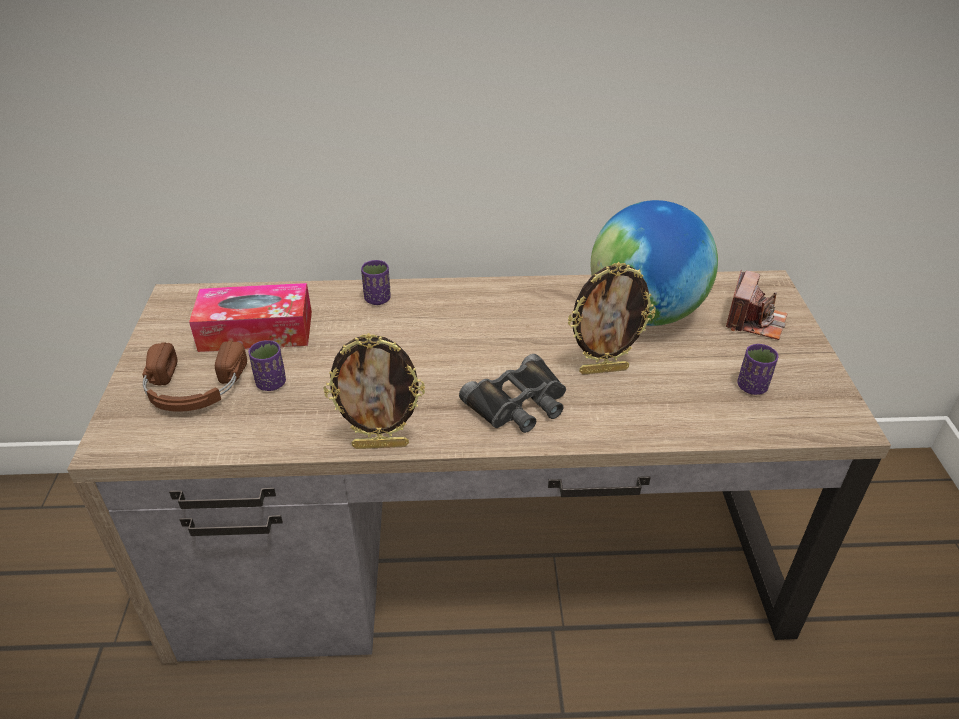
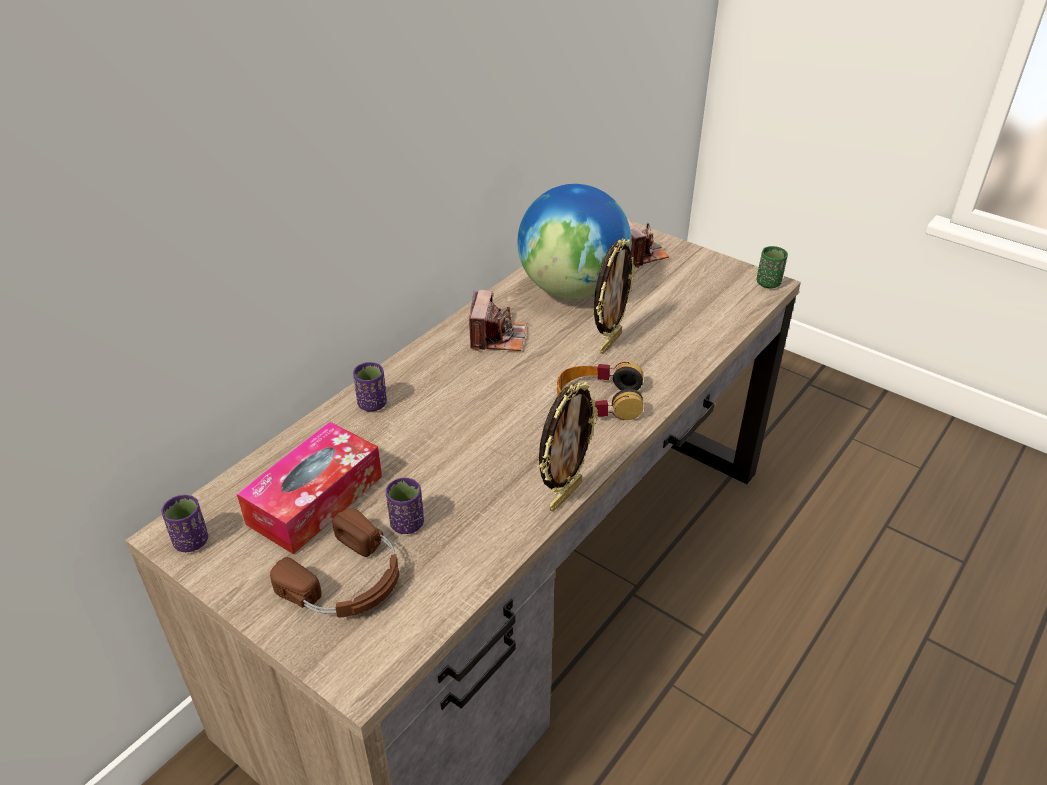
camera: 50 degrees left, 0 degrees up
black binoculars [459,354,566,433] -> headphones [557,362,643,420]
purple cup [737,344,778,395] -> purple cup moved to [161,495,208,552]
none -> camera [469,290,527,351]
none -> green cup [757,246,788,289]

